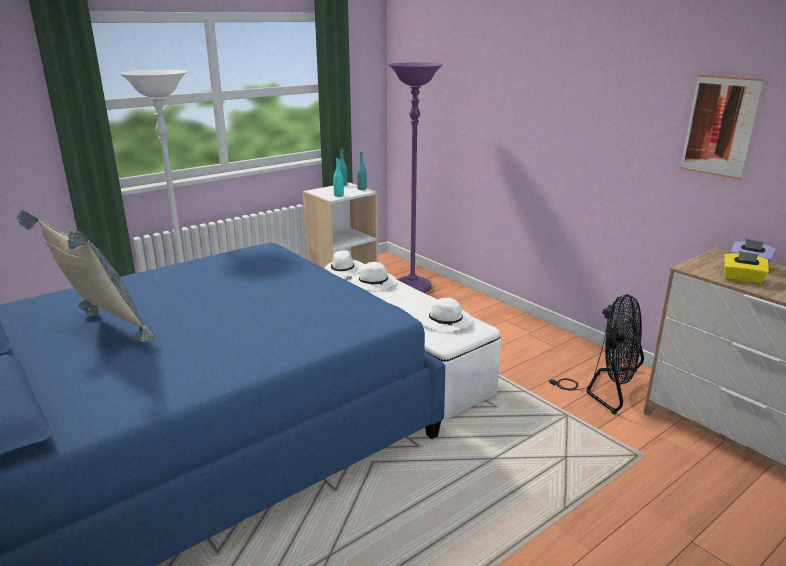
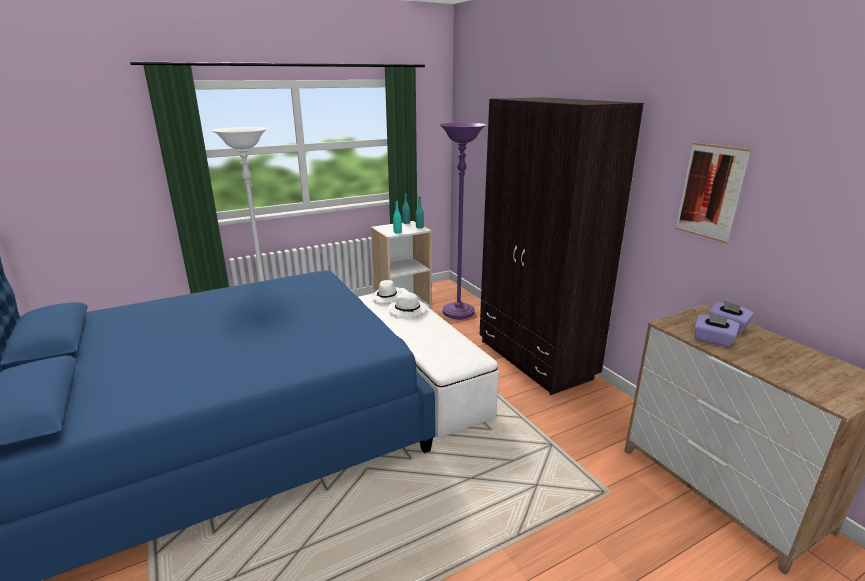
camera: 10 degrees right, 0 degrees up
pillow [17,210,157,342] -> none
white hat [420,298,472,333] -> none
black fan [549,294,644,415] -> none
yellow tissue box [724,251,769,285] -> purple tissue box [694,314,740,347]
none -> brown wardrobe [480,97,644,395]

